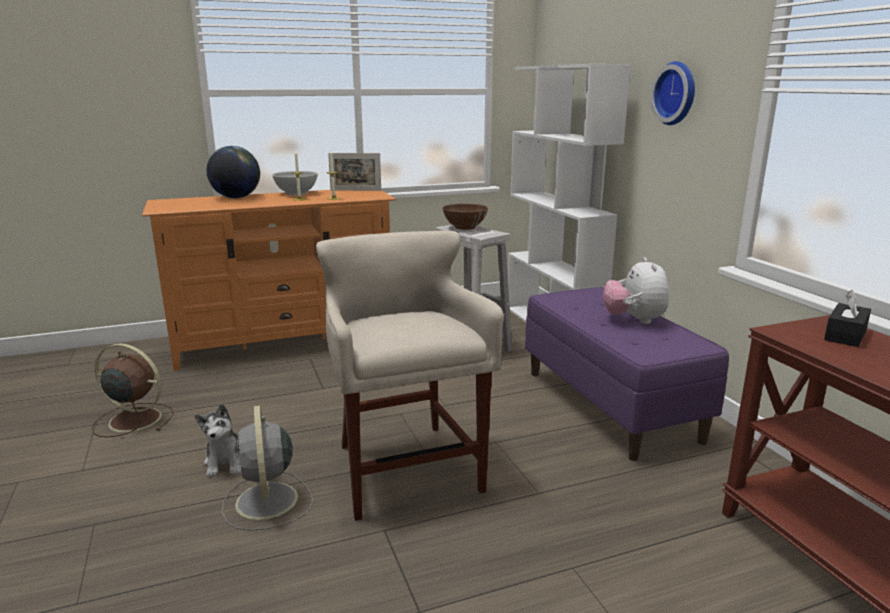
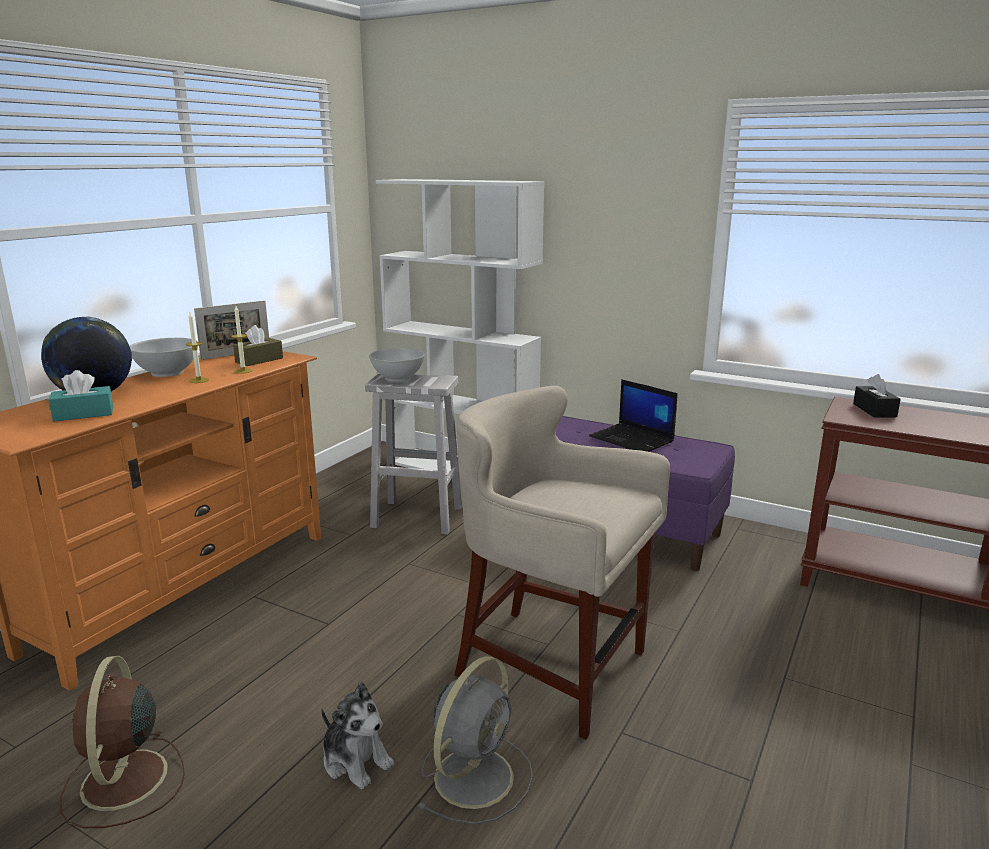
camera: 40 degrees left, 0 degrees up
brown fan [92,343,174,437] -> brown fan turned 75 degrees counterclockwise [60,656,185,828]
grey fan [222,405,313,531] -> grey fan turned 90 degrees counterclockwise [417,656,533,824]
brown bowl [443,203,488,230] -> white bowl [369,348,425,382]
plush toy [603,257,669,324] -> laptop [589,379,678,452]
wall clock [650,61,695,125] -> none
none -> turquoise tissue box [48,370,113,422]
none -> brown tissue box [233,325,283,366]

